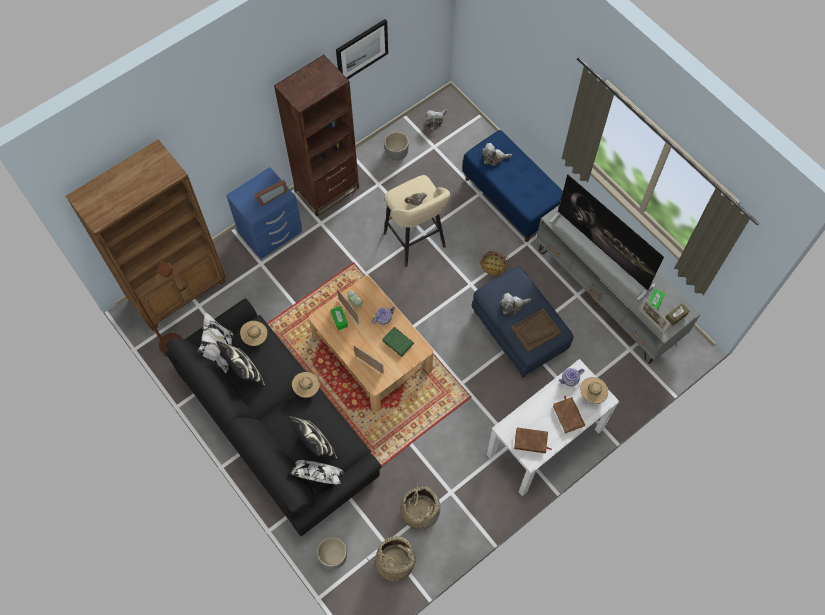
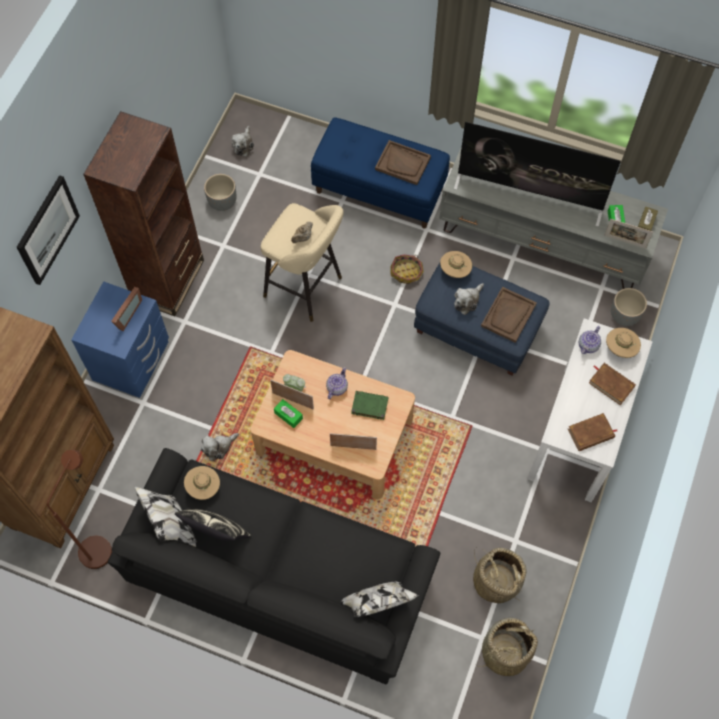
camera: 30 degrees left, 0 degrees up
pillow [288,416,337,460] -> none
beige hat [292,372,320,398] -> beige hat moved to [440,251,472,278]
grey planter [317,537,347,569] -> grey planter moved to [611,288,647,326]
picture [336,19,388,79] -> picture moved to [17,175,80,285]
plush toy [482,143,512,166] -> plush toy moved to [201,433,239,461]
none -> brown tray [375,140,431,185]

